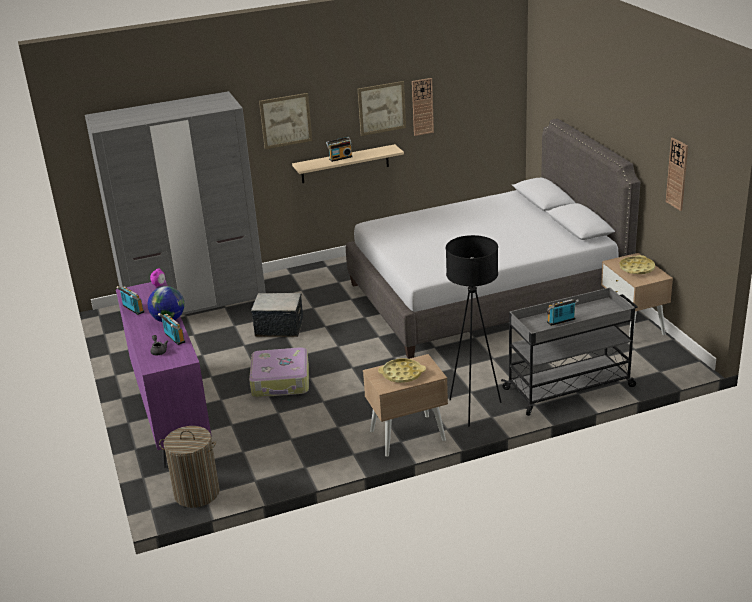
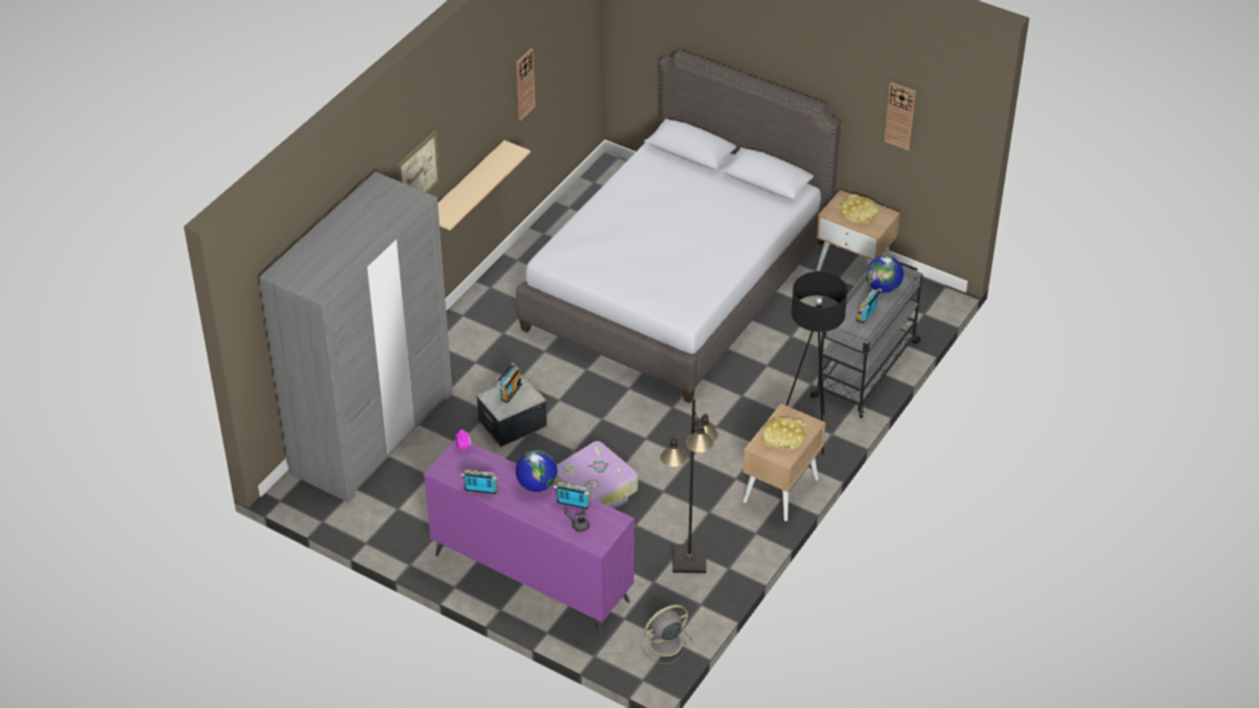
camera: 40 degrees left, 15 degrees up
laundry basket [159,426,220,508] -> grey fan [641,605,692,664]
radio [326,137,352,162] -> radio moved to [496,363,522,403]
picture [358,81,406,136] -> none
none -> black floor lamp [660,398,718,573]
none -> globe [866,256,904,293]

